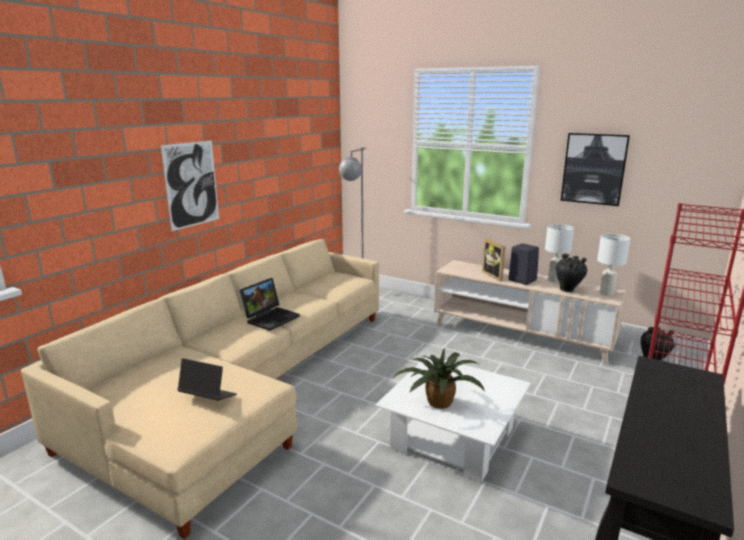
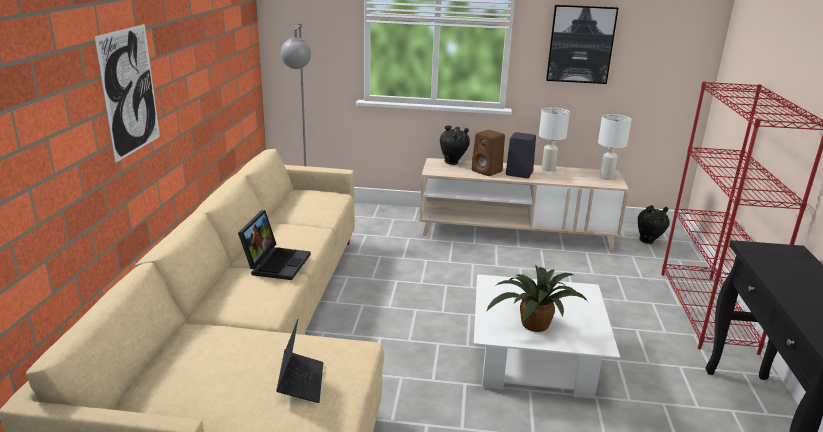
camera: 25 degrees left, 5 degrees up
laptop [177,358,237,401] -> laptop turned 90 degrees clockwise [276,319,324,403]
picture frame [482,239,505,281] -> brown speaker [472,130,505,176]
black vase [556,254,587,292] -> black vase moved to [440,125,470,165]

